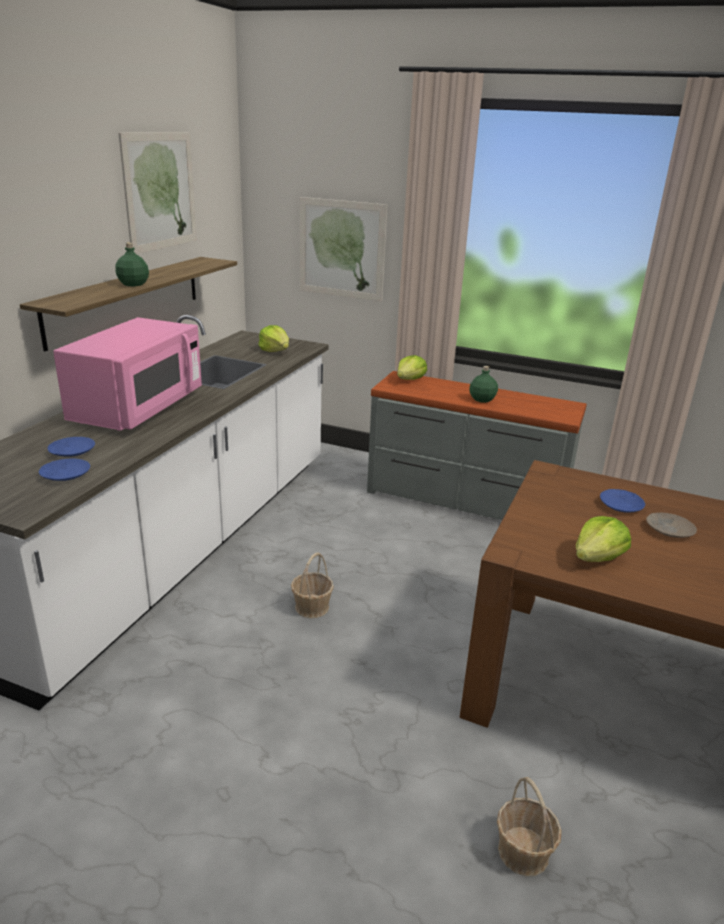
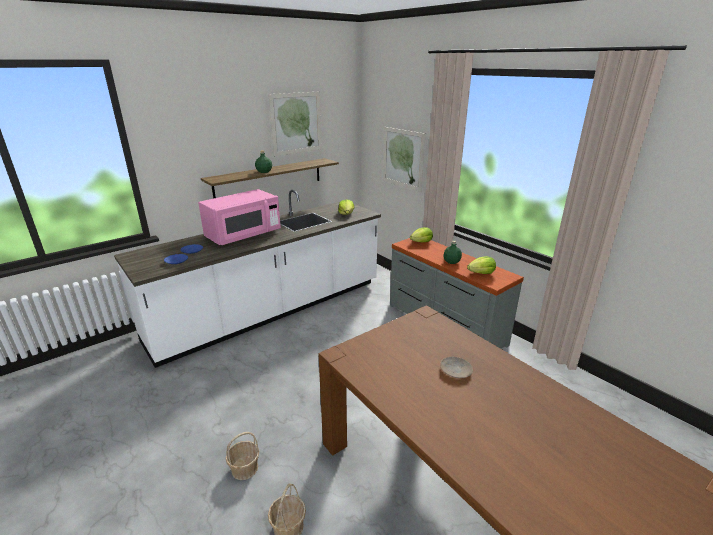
camera: 30 degrees right, 0 degrees up
basket [291,552,334,618] -> basket moved to [226,432,259,480]
lettuce [576,516,631,562] -> lettuce moved to [467,256,496,274]
blue plate [600,489,645,513] -> none

